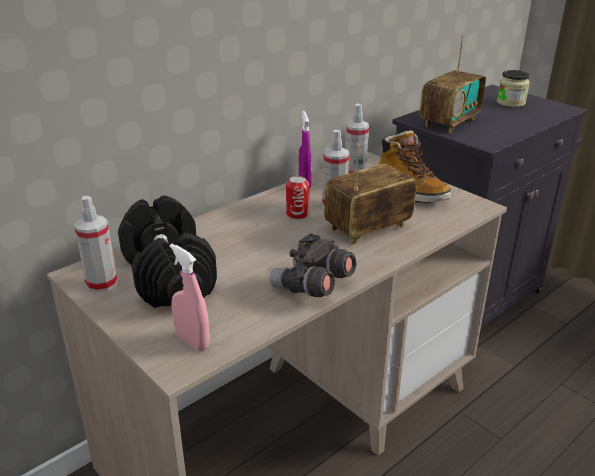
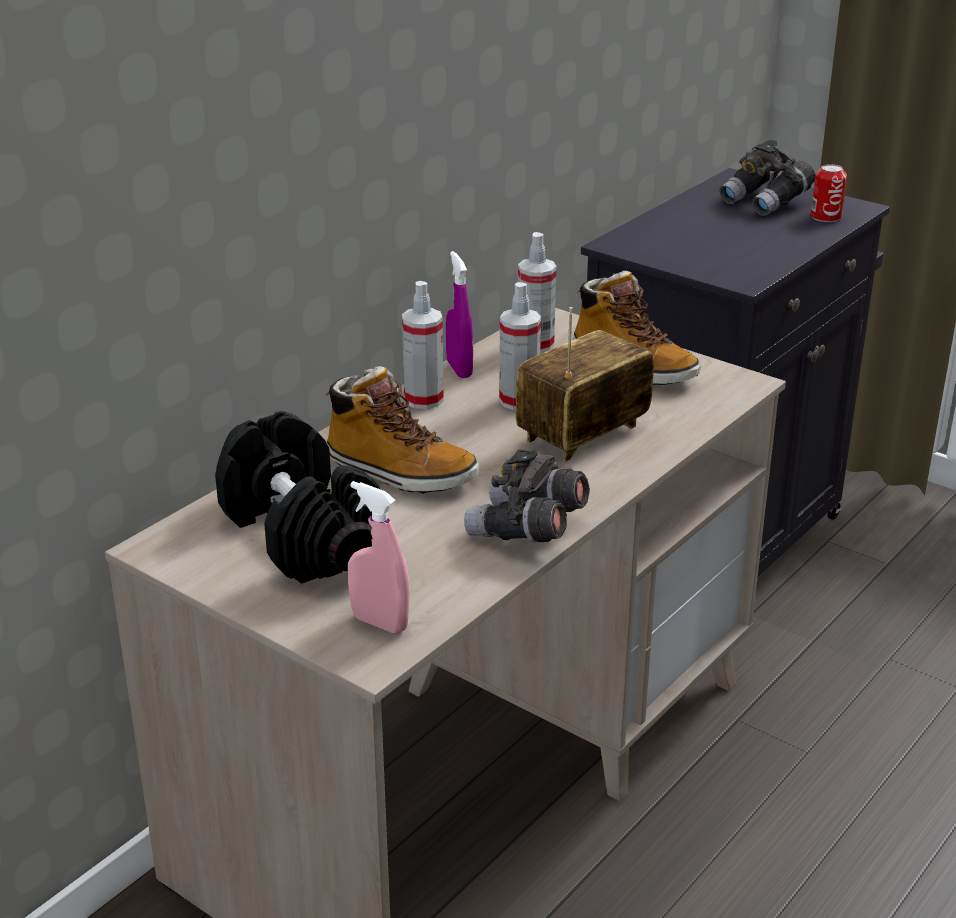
camera: 10 degrees left, 0 degrees up
spray bottle [74,196,118,293] -> spray bottle moved to [402,281,444,409]
can [286,176,310,219] -> can moved to [811,164,847,222]
radio [420,34,486,133] -> none
jar [497,70,530,107] -> grey binoculars [719,140,815,216]
none -> boot [325,366,479,494]

